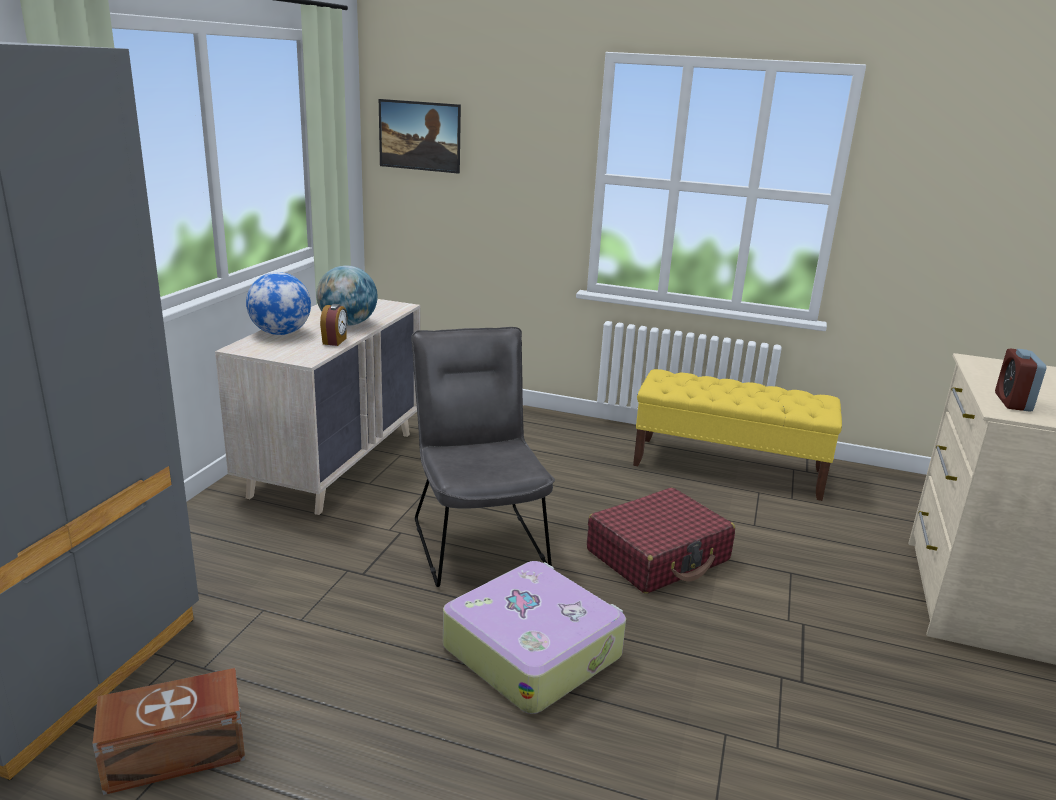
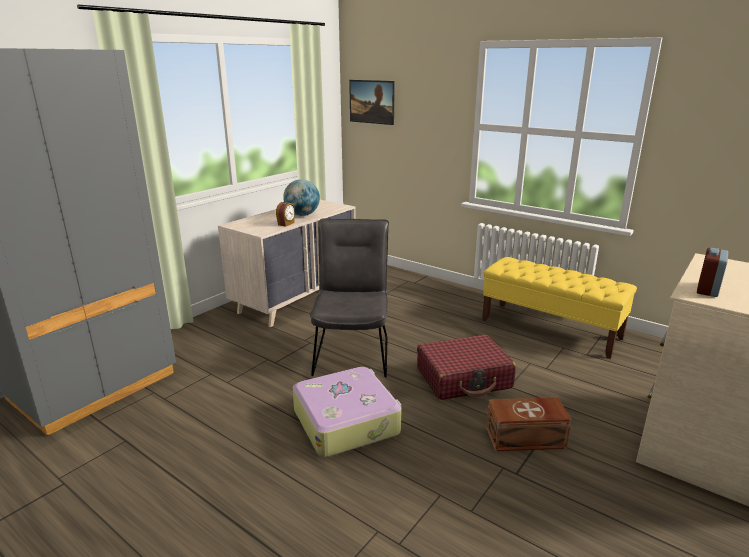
camera: 20 degrees right, 0 degrees up
brown storage box [93,668,245,795] -> brown storage box moved to [486,397,572,451]
globe [246,272,311,335] -> none

